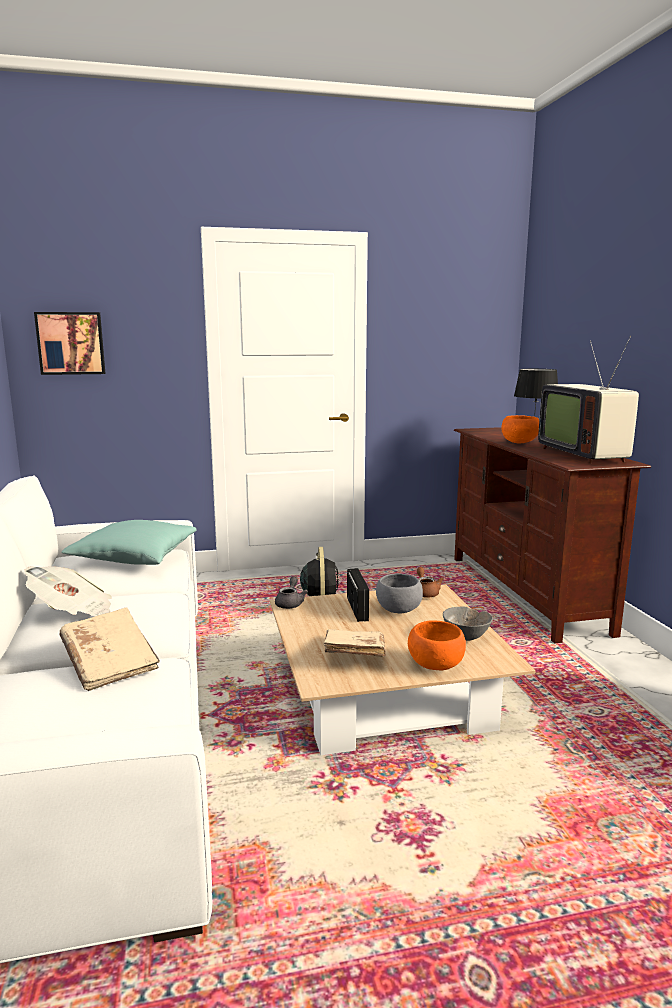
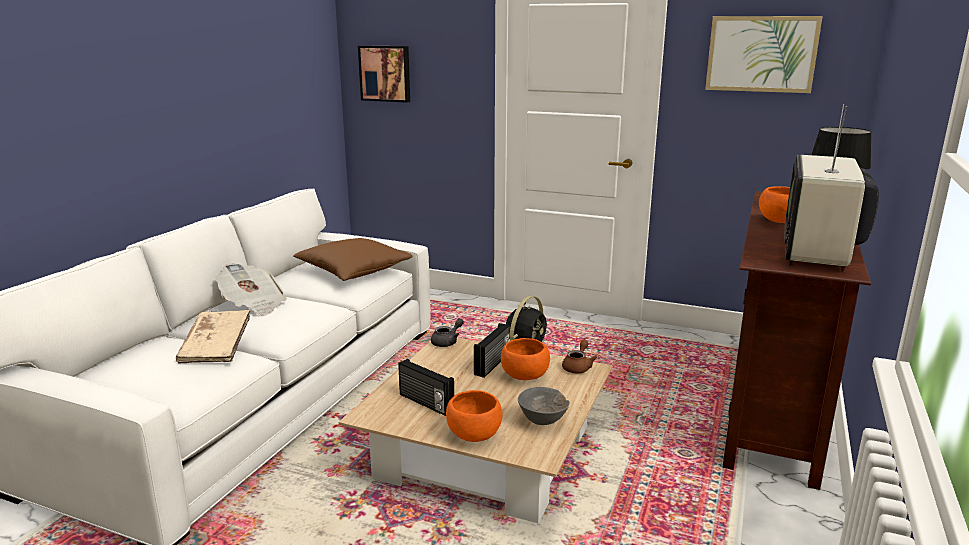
camera: 35 degrees right, 5 degrees up
turquoise pillow [61,520,197,565] -> brown pillow [294,238,413,281]
beige book [324,629,386,657] -> radio [398,359,454,416]
grey bowl [376,573,423,613] -> orange bowl [501,338,550,380]
none -> picture [705,16,823,93]

